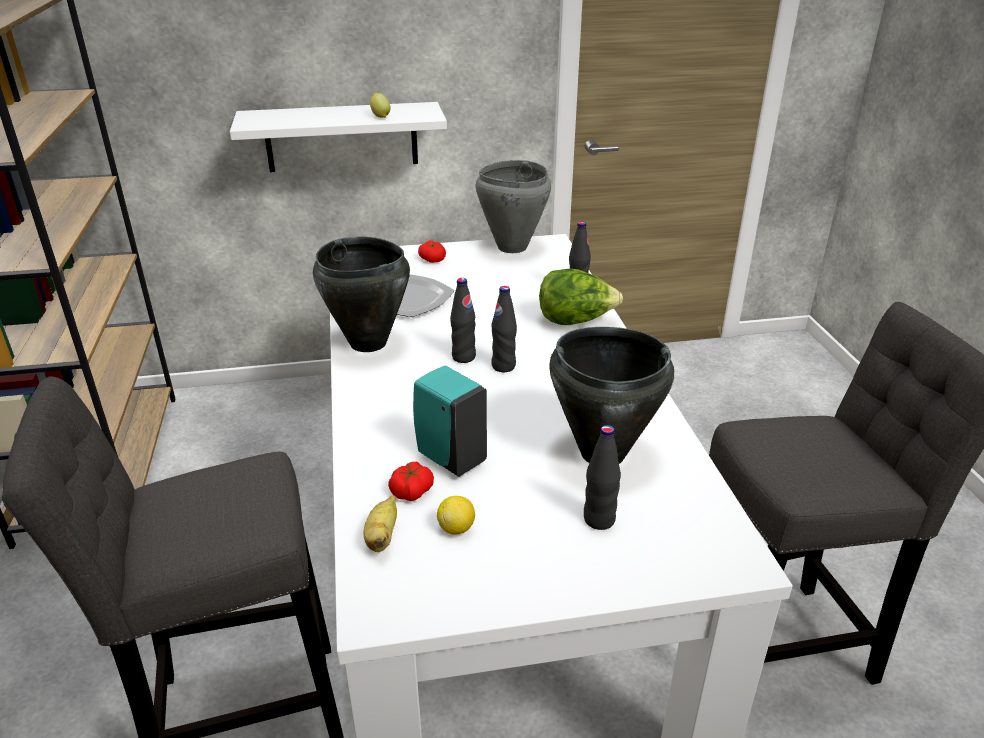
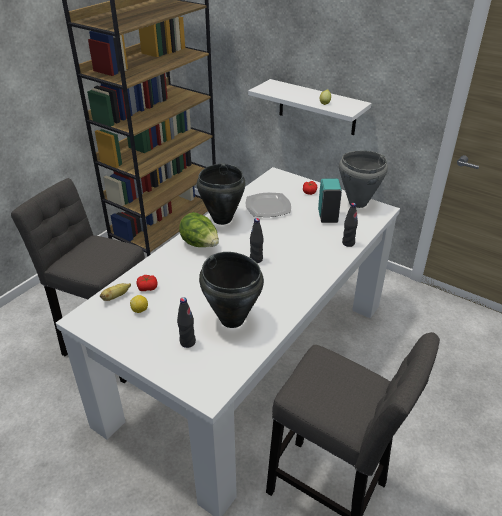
camera: 45 degrees right, 5 degrees up
turquoise soap dispenser [413,366,487,477] -> turquoise soap dispenser moved to [318,178,342,223]
black bottle [450,278,476,363] -> none
lettuce [539,269,623,325] -> lettuce moved to [179,212,219,247]

